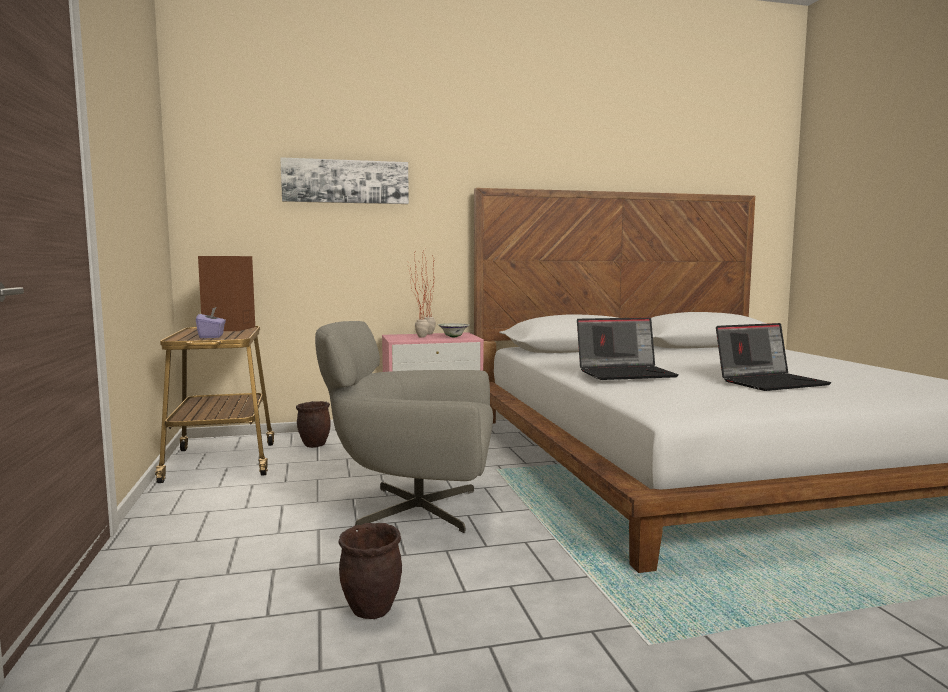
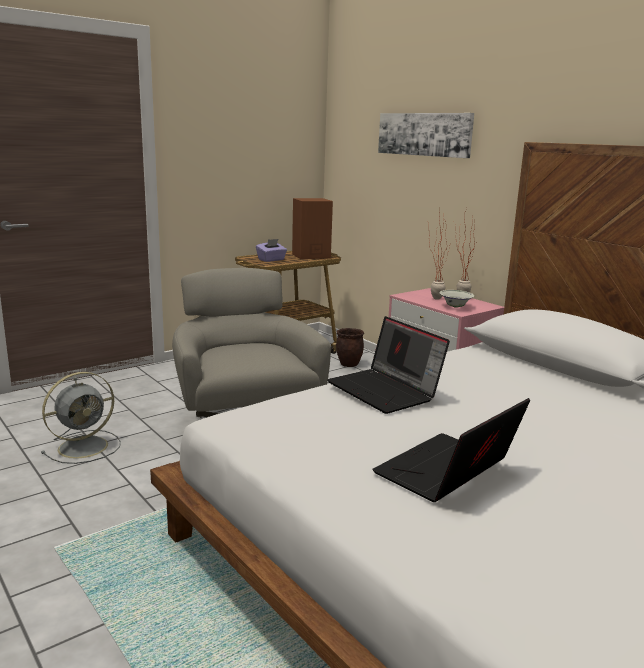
camera: 65 degrees right, 10 degrees up
brown planter [338,523,402,619] -> grey fan [41,372,121,464]
laptop [716,323,832,391] -> laptop turned 90 degrees clockwise [372,398,530,502]

